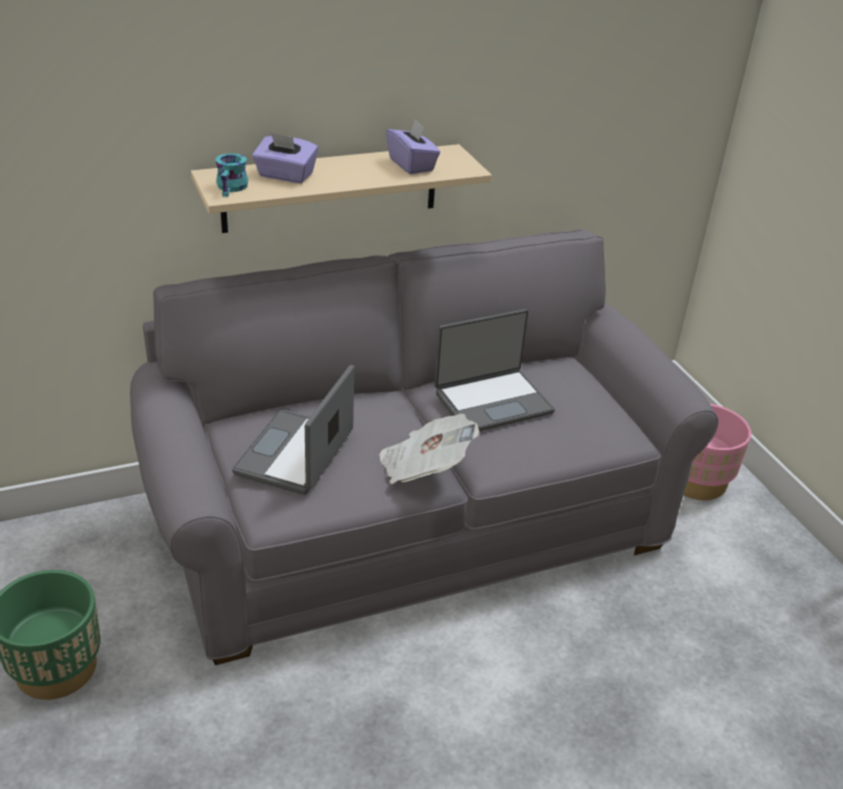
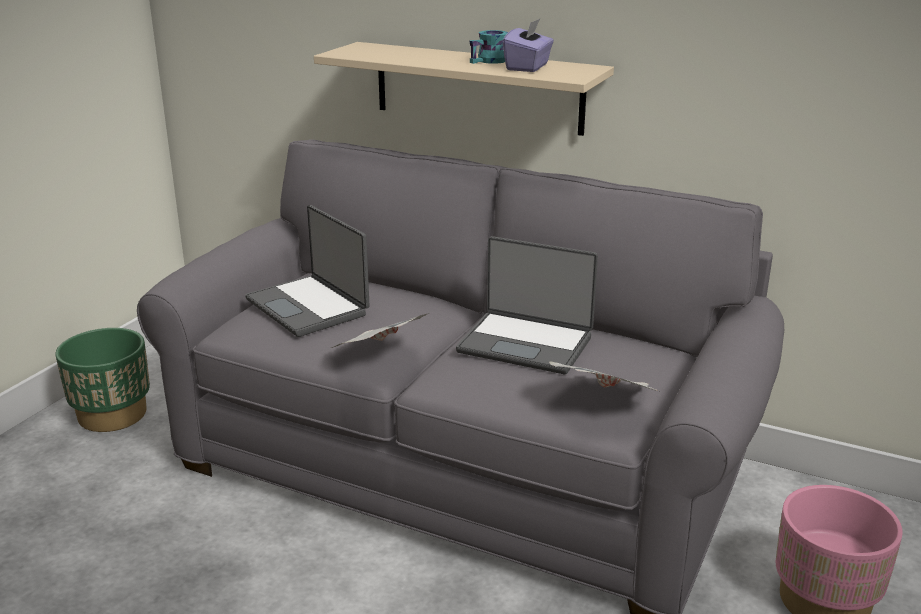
camera: 50 degrees right, 10 degrees down
turquoise mug [215,153,248,197] -> turquoise mug moved to [469,30,508,64]
laptop [232,365,354,495] -> laptop turned 105 degrees counterclockwise [245,205,370,337]
purple tissue box [252,133,318,184] -> none
none -> newspaper [549,362,658,391]

